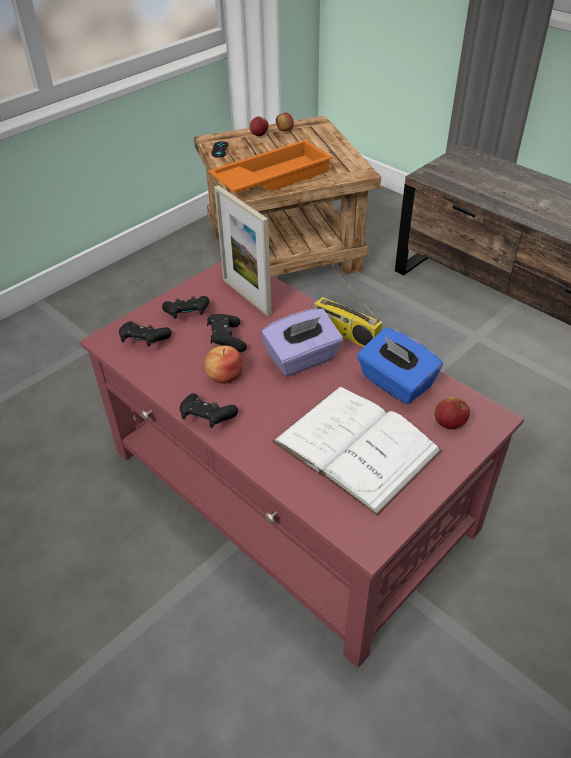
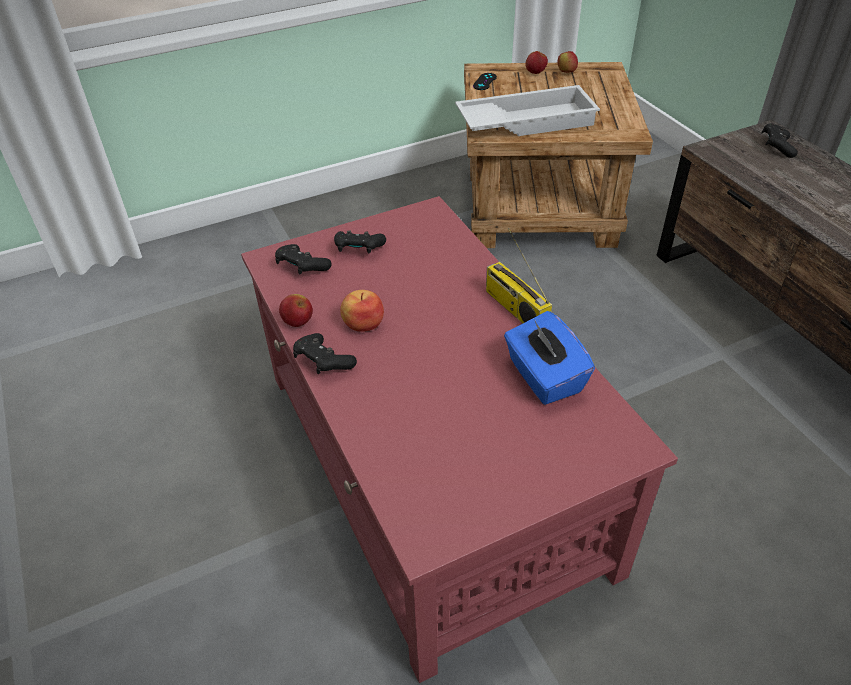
camera: 20 degrees right, 0 degrees up
black game controller [207,314,247,352] -> black game controller moved to [761,123,798,158]
orange tray [209,140,333,193] -> white tray [455,85,600,136]
picture frame [214,185,272,316] -> none
purple tissue box [261,308,343,376] -> none
white book [272,387,442,516] -> none
apple [435,397,470,429] -> apple moved to [279,294,313,327]

